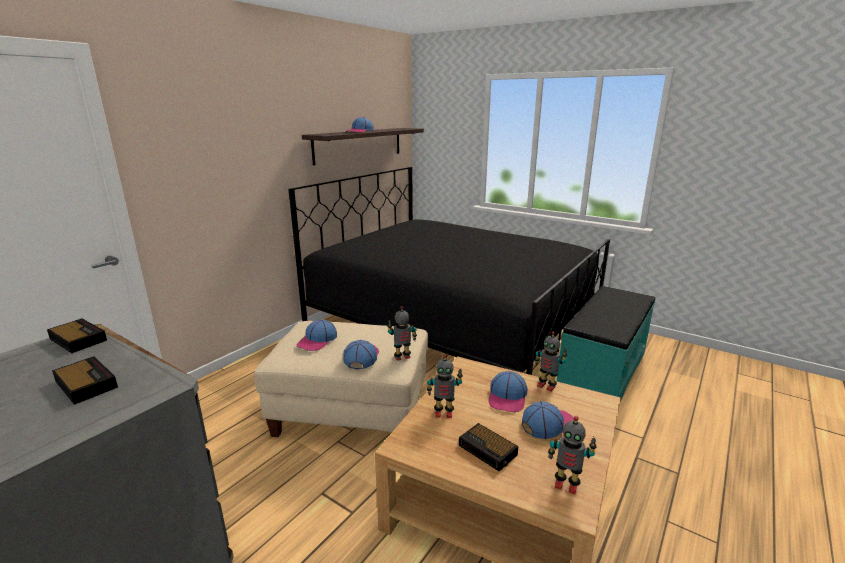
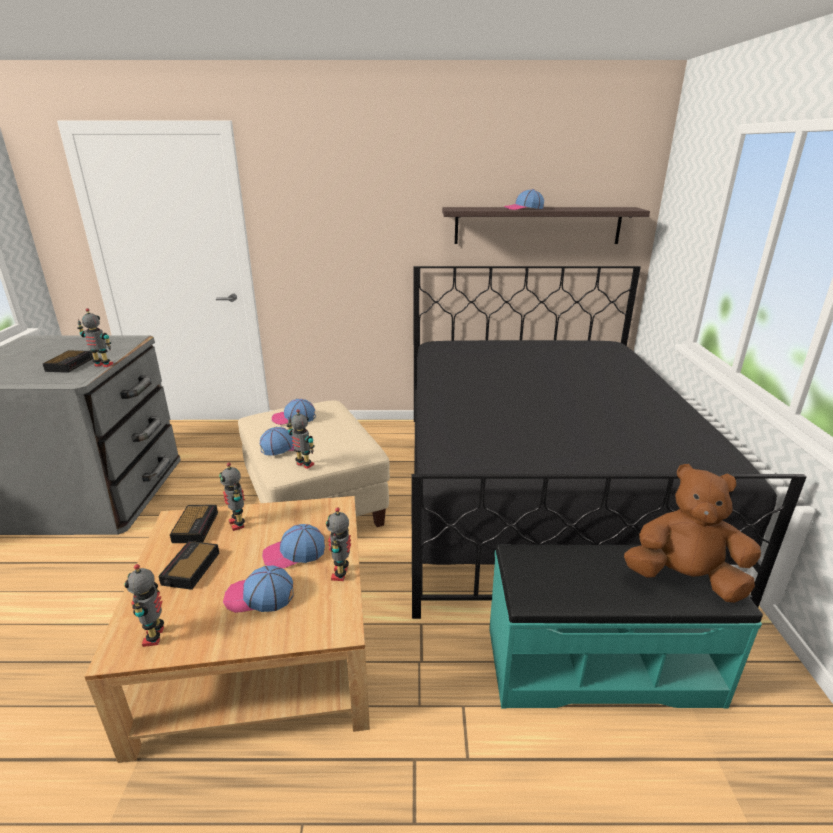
camera: 55 degrees right, 5 degrees up
alarm clock [47,318,107,353] -> alarm clock moved to [170,505,218,543]
cap [522,401,575,439] -> cap turned 150 degrees clockwise [223,566,294,613]
none -> toy robot [77,308,113,367]
none -> brown plush toy [624,464,761,603]

